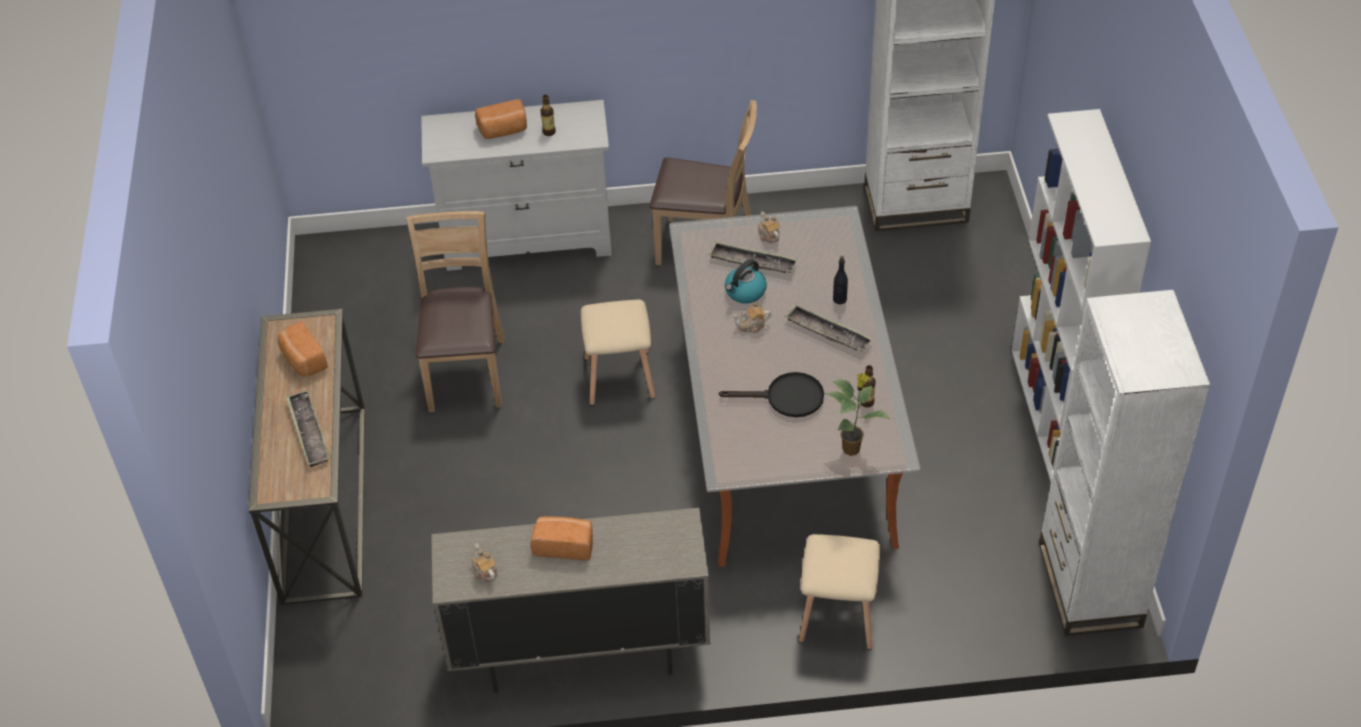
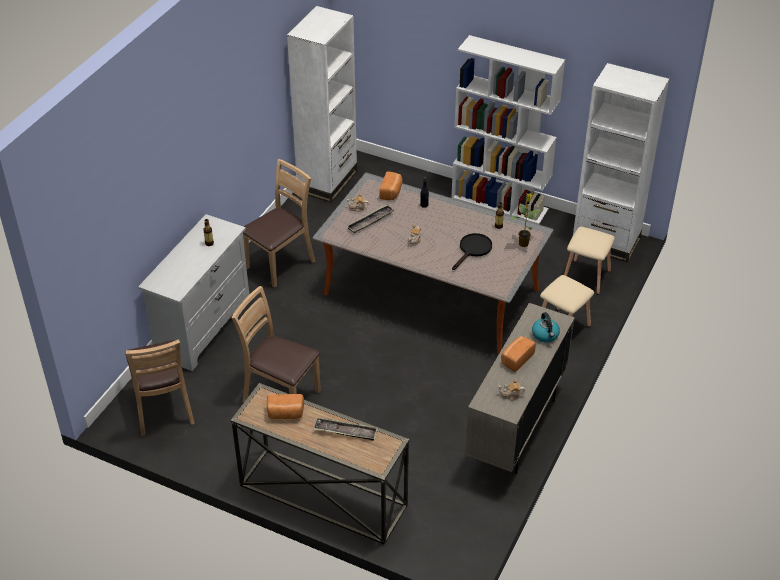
camera: 60 degrees left, 5 degrees down
bread [475,99,527,139] -> bread moved to [379,171,403,200]
beige stool [581,300,655,405] -> beige stool moved to [564,227,615,294]
kettle [725,259,767,304] -> kettle moved to [532,312,560,343]
tray [785,304,873,351] -> none
none -> brown chair [125,339,195,436]

